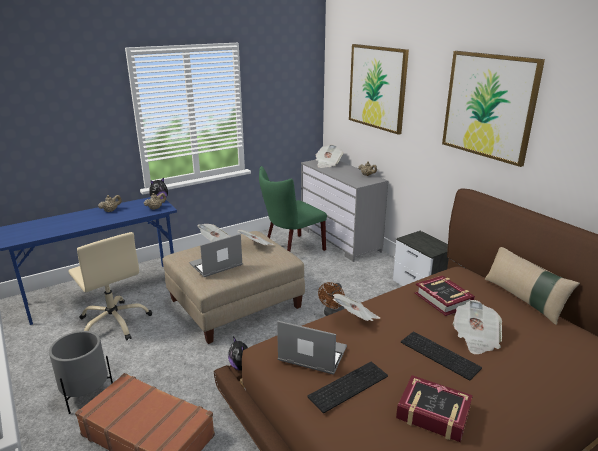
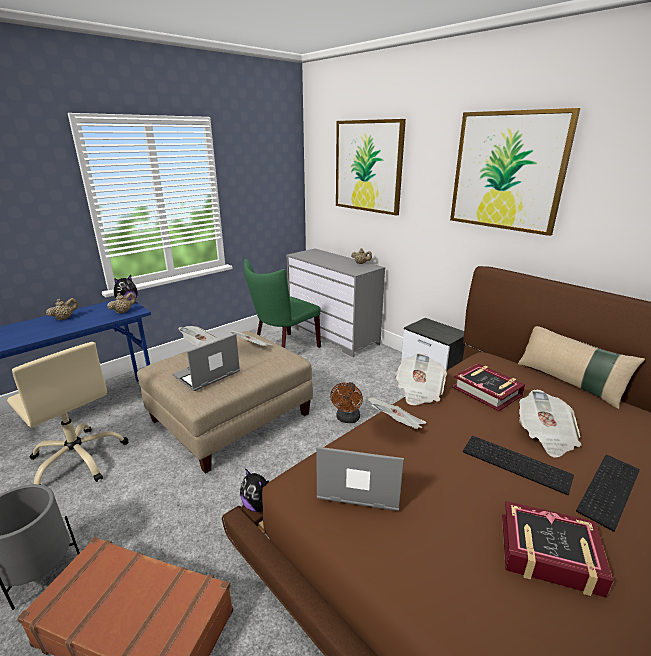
camera: 10 degrees left, 0 degrees up
keyboard [307,362,388,413] -> keyboard moved to [576,455,640,532]
newspaper [315,144,343,168] -> newspaper moved to [395,353,447,405]

